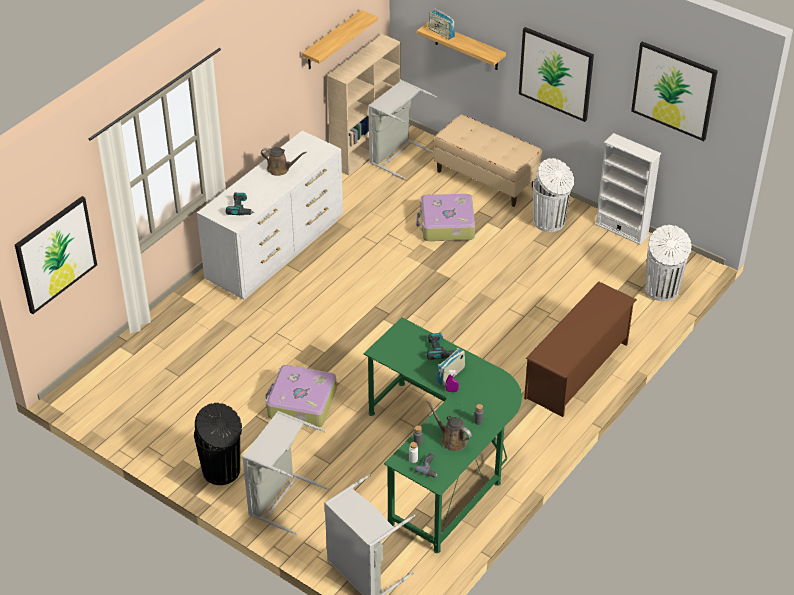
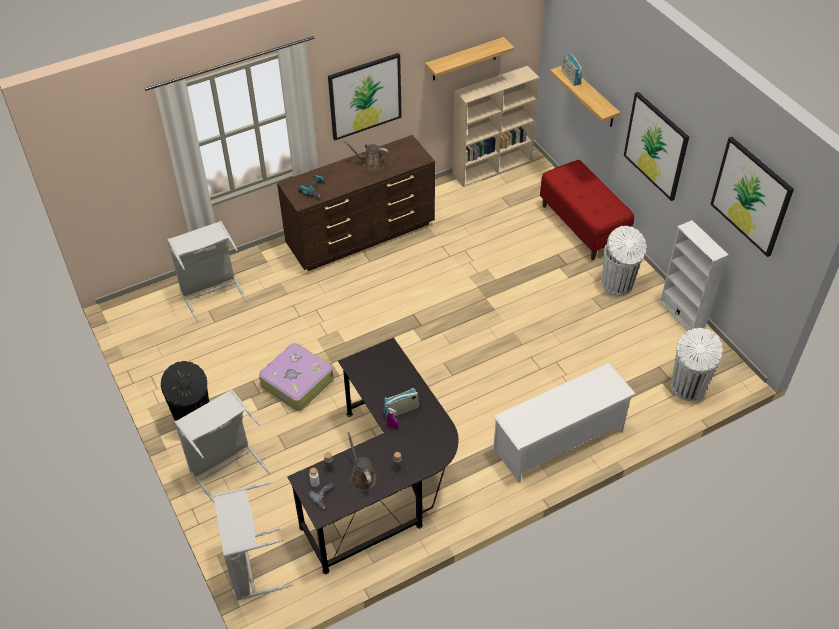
camera: 25 degrees right, 5 degrees up
picture [15,196,97,314] -> picture moved to [328,53,402,140]
white dresser [197,131,343,300] -> brown dresser [277,135,435,271]
brown watering can [261,147,307,176] -> brown watering can turned 150 degrees clockwise [344,141,389,171]
green desk [363,317,522,553] -> black desk [287,337,458,574]
grey laundry basket [368,80,437,179] -> grey laundry basket moved to [167,221,247,321]
suitcase [416,194,475,241] -> none
power drill [427,333,455,360] -> none
beige bench [434,114,542,207] -> red bench [540,160,634,260]
brown shoe rack [524,282,637,417] -> white shoe rack [493,363,636,483]

